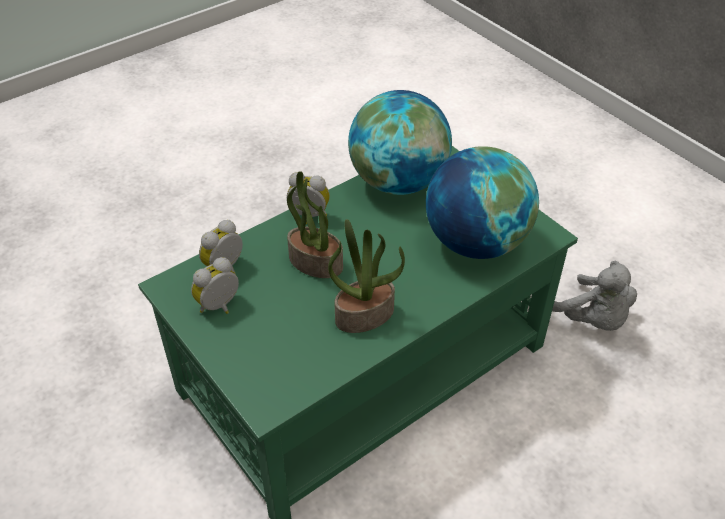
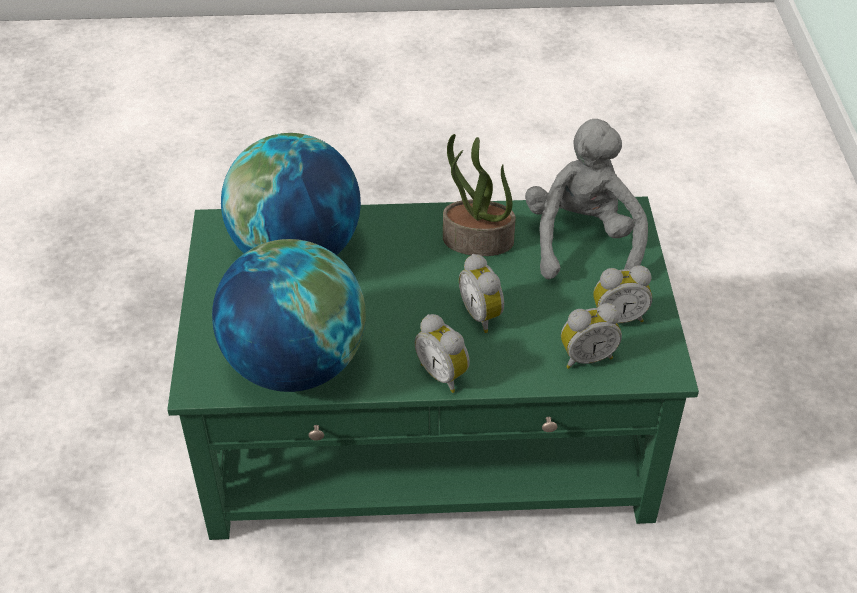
camera: 145 degrees left, 0 degrees up
potted plant [287,171,343,278] -> alarm clock [459,254,504,333]
grey plush toy [552,261,637,331] -> grey plush toy moved to [525,119,648,279]

